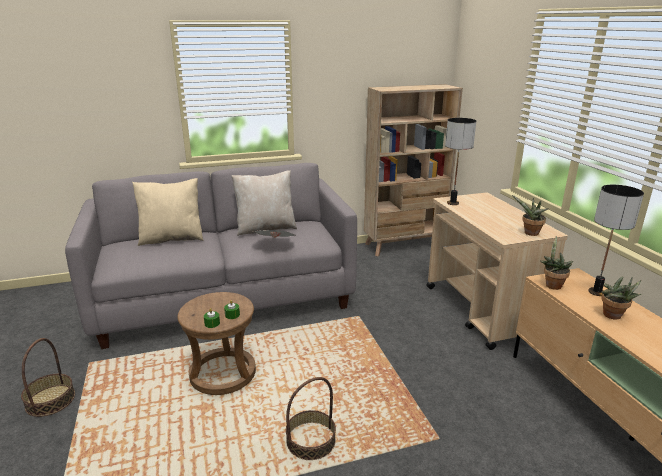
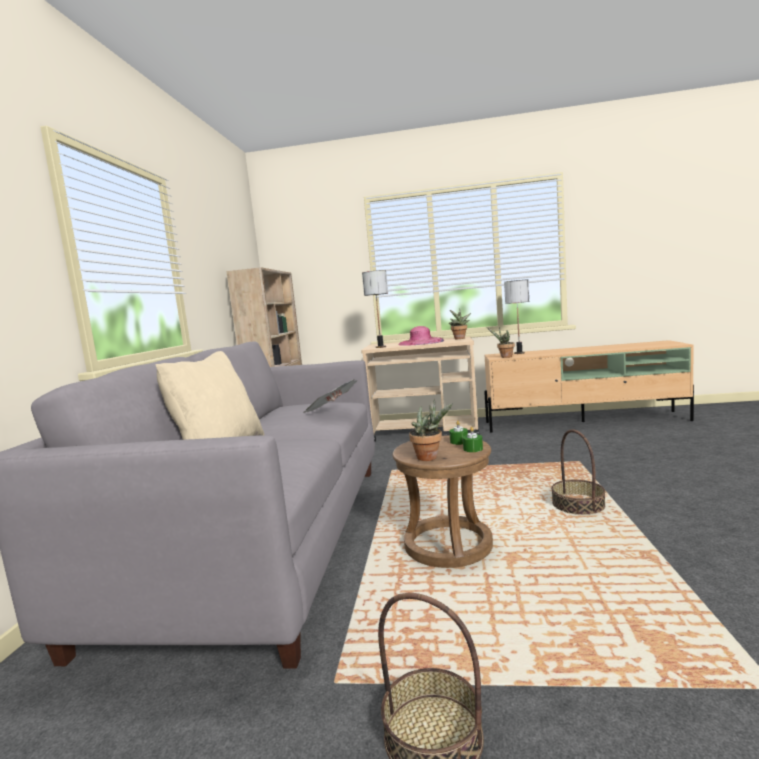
camera: 65 degrees left, 15 degrees down
beige pillow [231,170,297,236] -> none
potted plant [601,276,641,320] -> potted plant moved to [409,399,453,461]
none -> pink hat [398,326,444,346]

